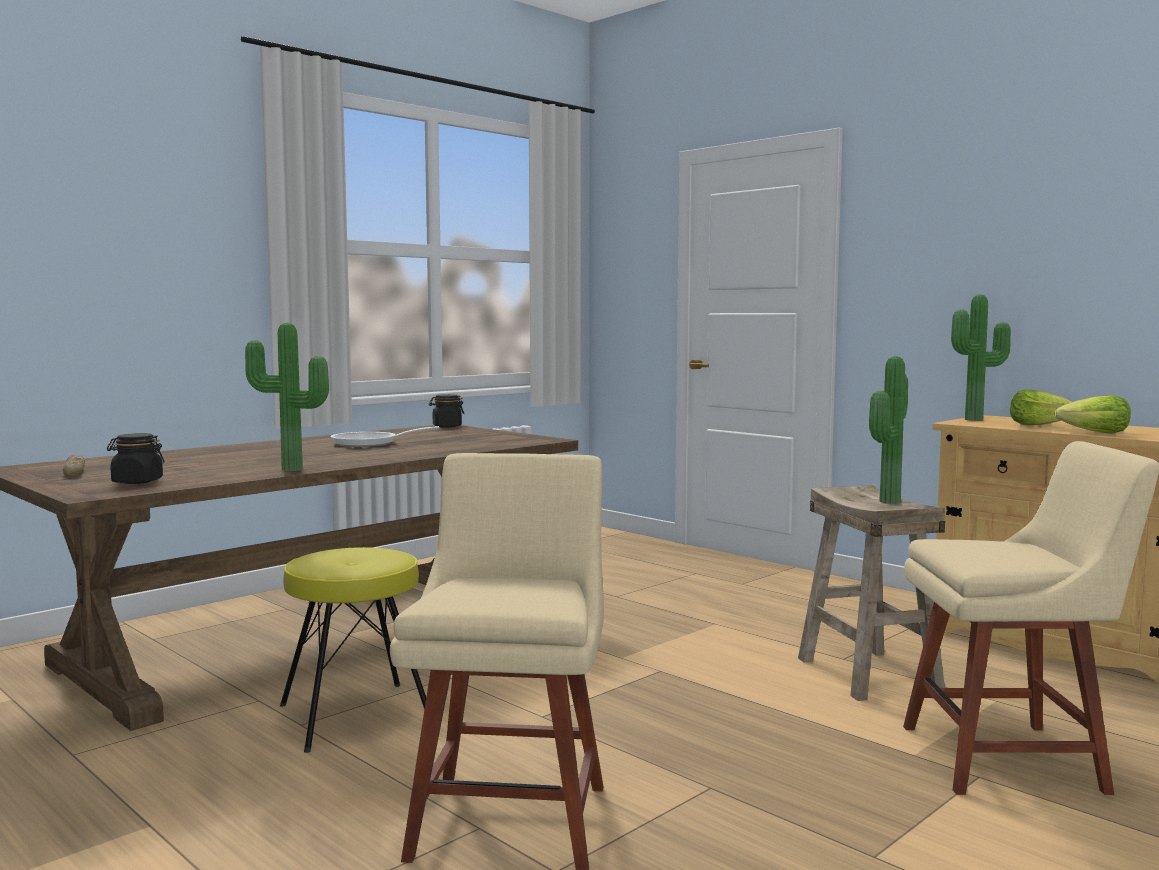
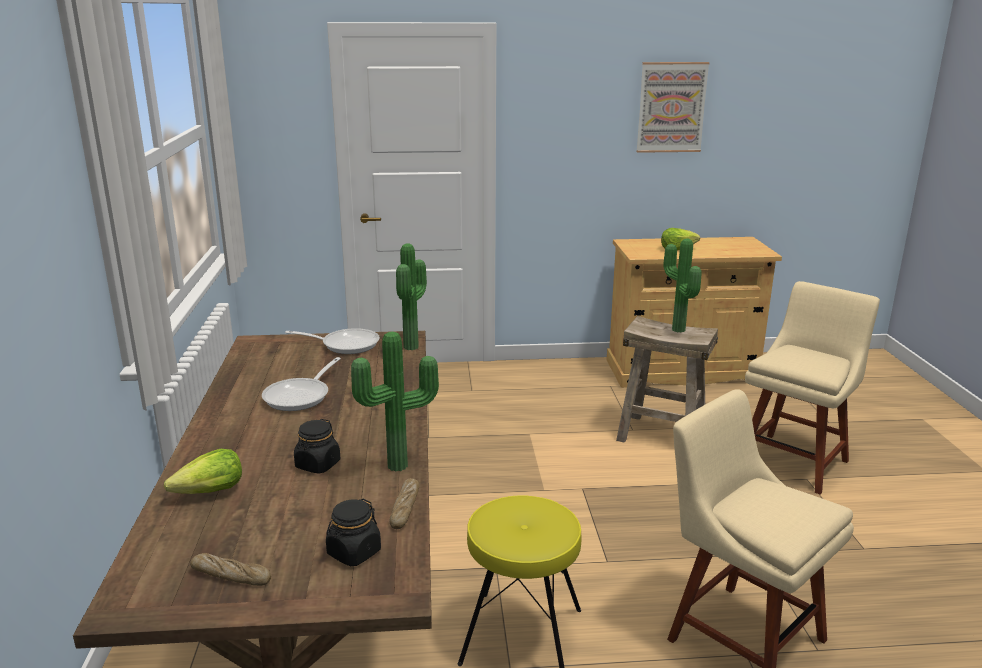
camera: 50 degrees left, 15 degrees up
black jar [429,394,464,428] -> black jar moved to [294,419,341,473]
potted plant [951,295,1011,421] -> potted plant moved to [396,244,427,350]
lettuce [1054,395,1131,434] -> lettuce moved to [164,449,242,494]
none -> frying pan [285,328,380,354]
none -> bread [390,478,419,529]
none -> picture [636,62,710,153]

